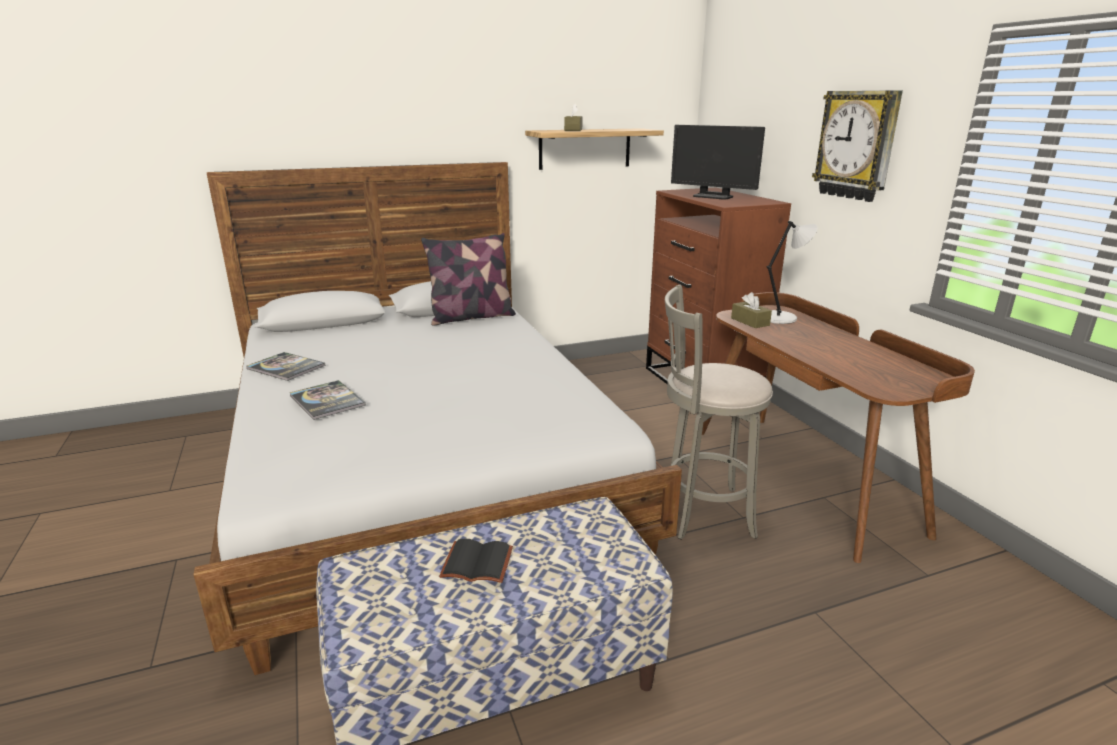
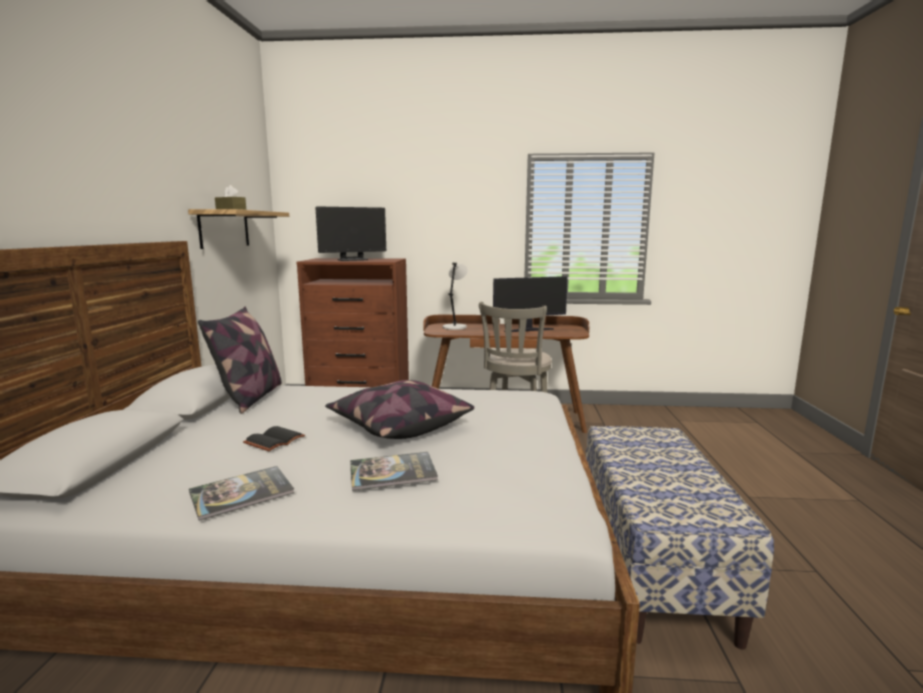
camera: 65 degrees left, 10 degrees down
black book [439,539,513,583] -> black book moved to [243,426,305,451]
brown tissue box [731,292,772,328] -> none
wall clock [812,90,903,202] -> none
none -> pillow [325,380,474,439]
none -> monitor [493,276,567,332]

